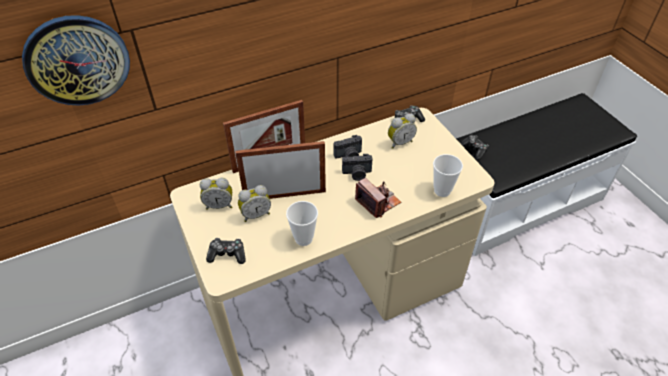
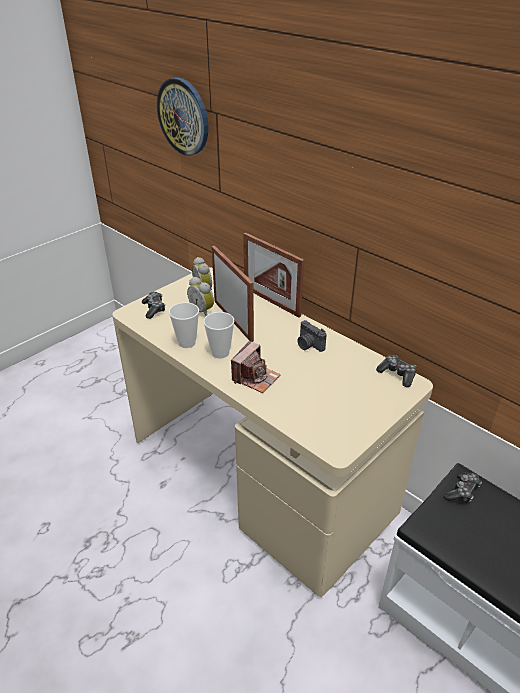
camera: 70 degrees right, 10 degrees down
camera [342,154,372,181] -> none
alarm clock [388,113,417,149] -> none
cup [433,154,463,197] -> cup moved to [203,312,234,359]

